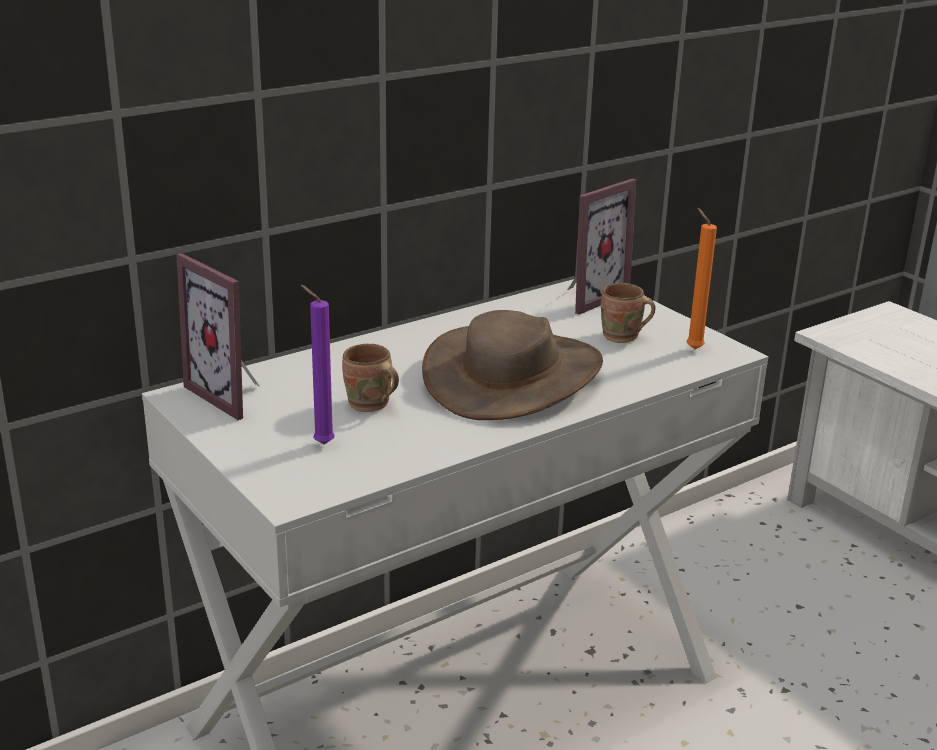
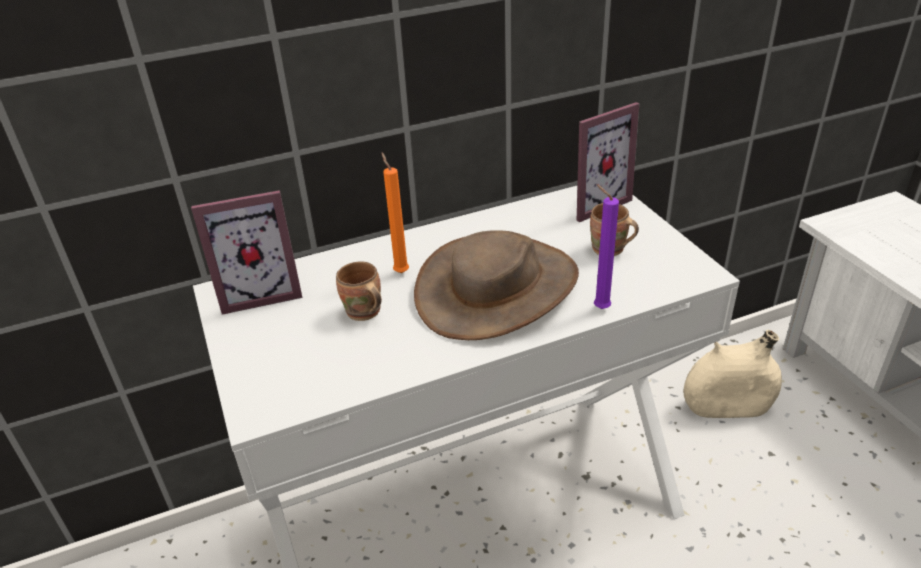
camera: 15 degrees right, 10 degrees up
picture frame [176,253,260,420] -> picture frame turned 75 degrees counterclockwise [191,190,303,315]
purple candle [301,285,335,445] -> purple candle moved to [594,184,619,309]
orange candle [687,208,717,349] -> orange candle moved to [382,153,409,273]
none -> beige vase [683,330,782,418]

